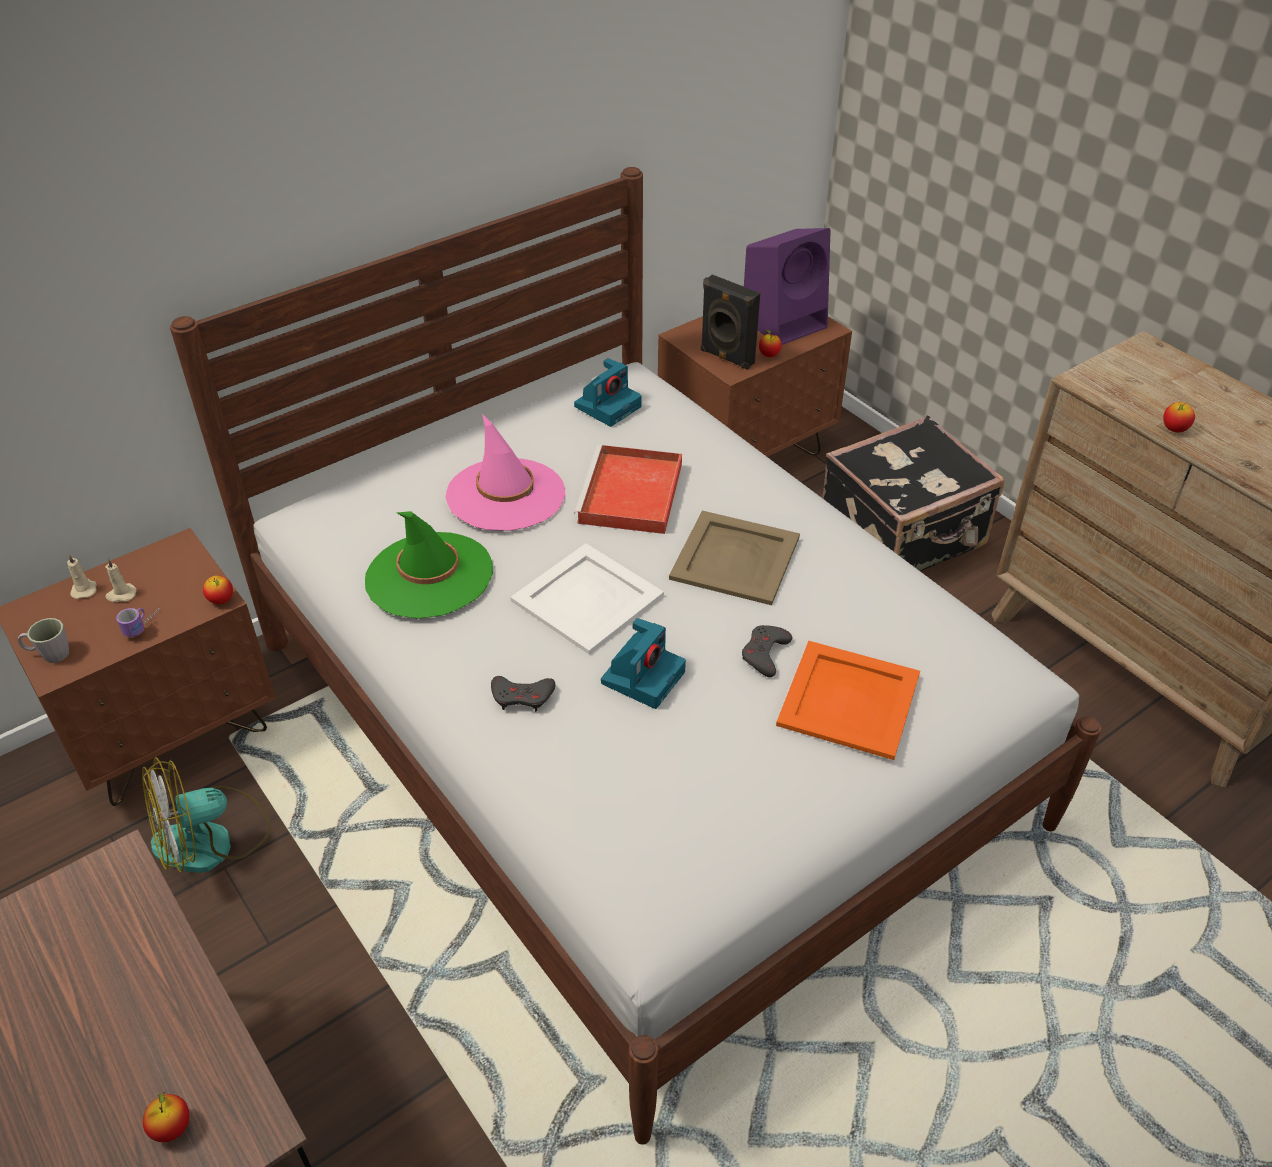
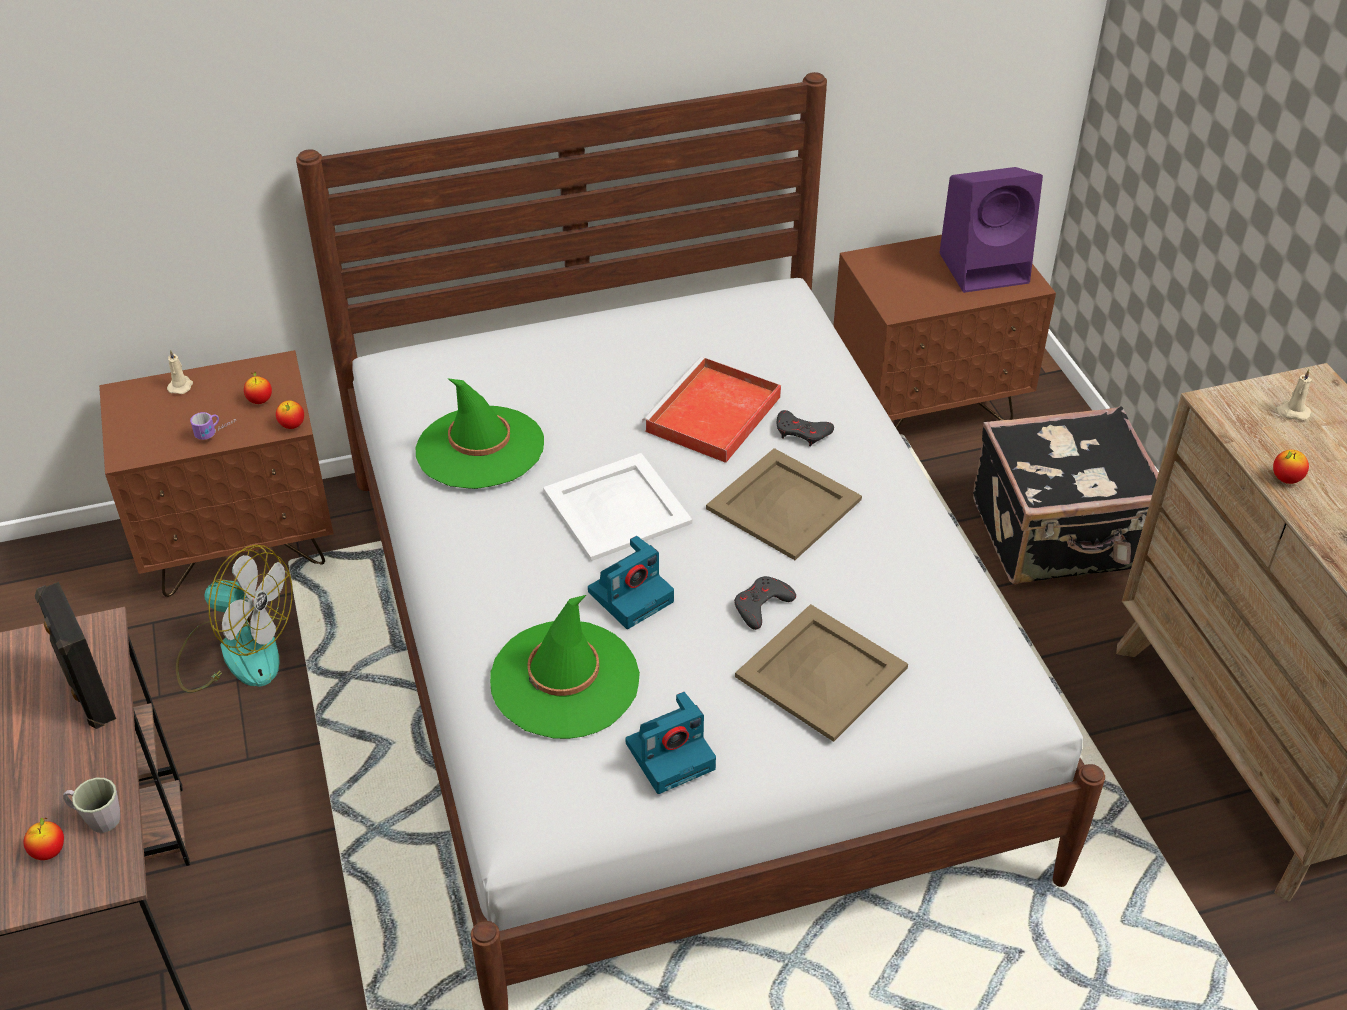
camera: 20 degrees right, 0 degrees up
grey mug [18,618,69,663] -> grey mug moved to [63,778,120,833]
beige candle [105,559,137,602] -> beige candle moved to [1274,369,1312,420]
fan [142,757,271,873] -> fan turned 150 degrees counterclockwise [176,545,293,693]
pink hat [445,414,566,531] -> none
grey game controller [491,676,555,712] -> grey game controller moved to [777,410,834,446]
camera [574,358,642,427] -> camera moved to [625,692,716,794]
black speaker [700,274,760,370] -> black speaker moved to [35,582,116,729]
apple [759,330,782,357] -> apple moved to [244,371,272,404]
orange tray [776,641,920,760] -> beige tray [735,604,908,742]
none -> green hat [490,595,640,739]

